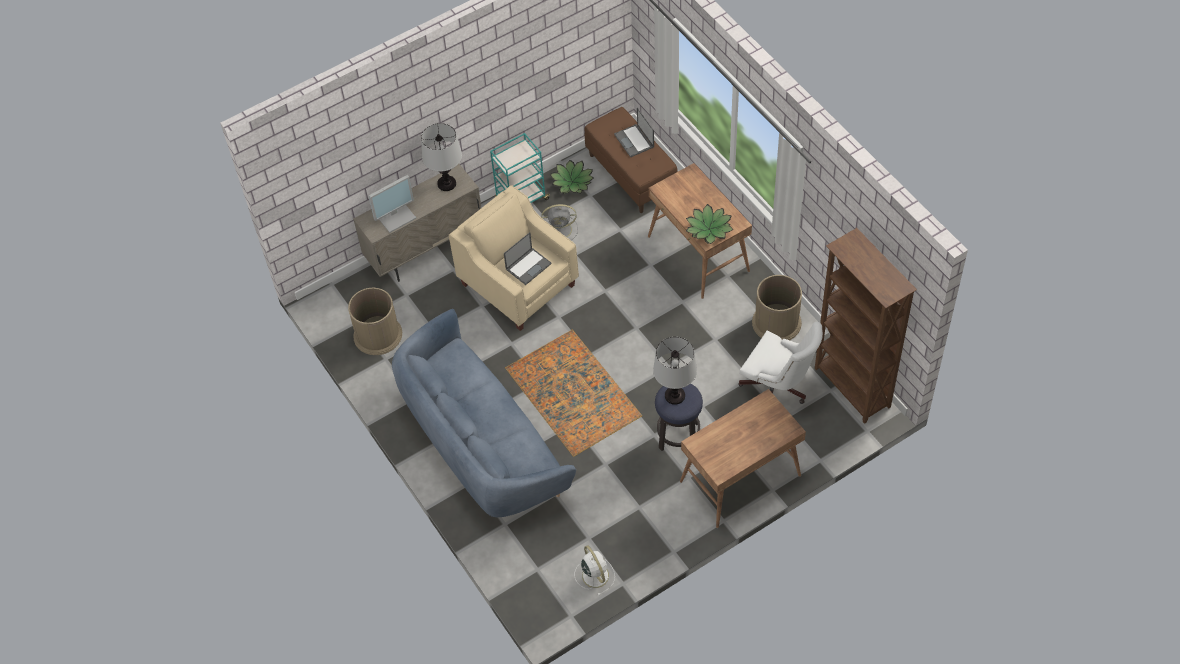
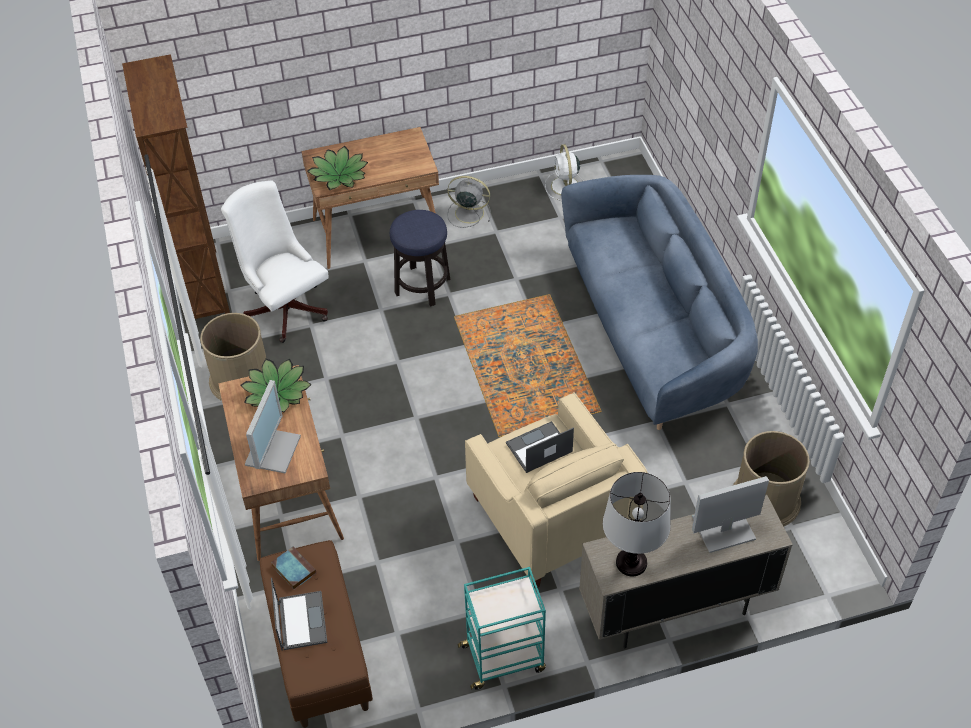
camera: 165 degrees left, 5 degrees down
grey fan [541,204,578,240] -> grey fan moved to [447,176,491,228]
potted plant [550,160,593,194] -> potted plant moved to [307,146,368,190]
table lamp [653,337,697,405] -> none
none -> monitor [245,380,301,473]
none -> book [271,546,316,590]

